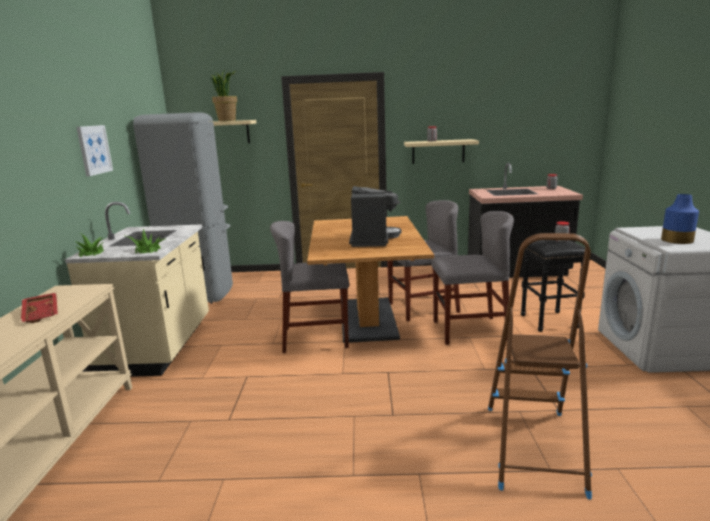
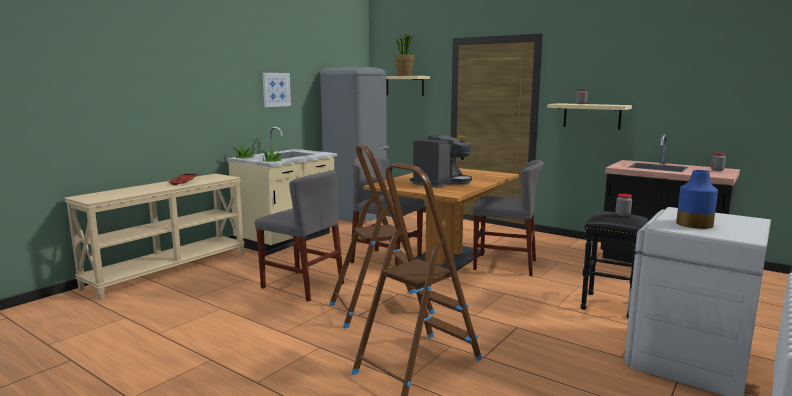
camera: 35 degrees right, 5 degrees down
grey chair [431,211,514,345] -> grey chair moved to [255,171,344,302]
none -> brown step ladder [329,144,435,328]

